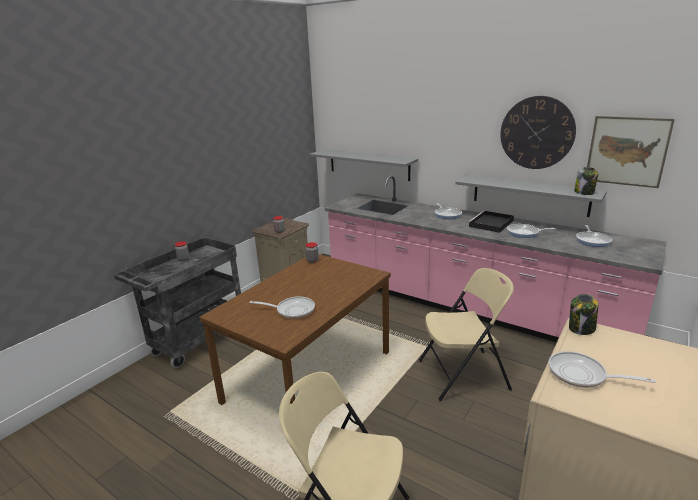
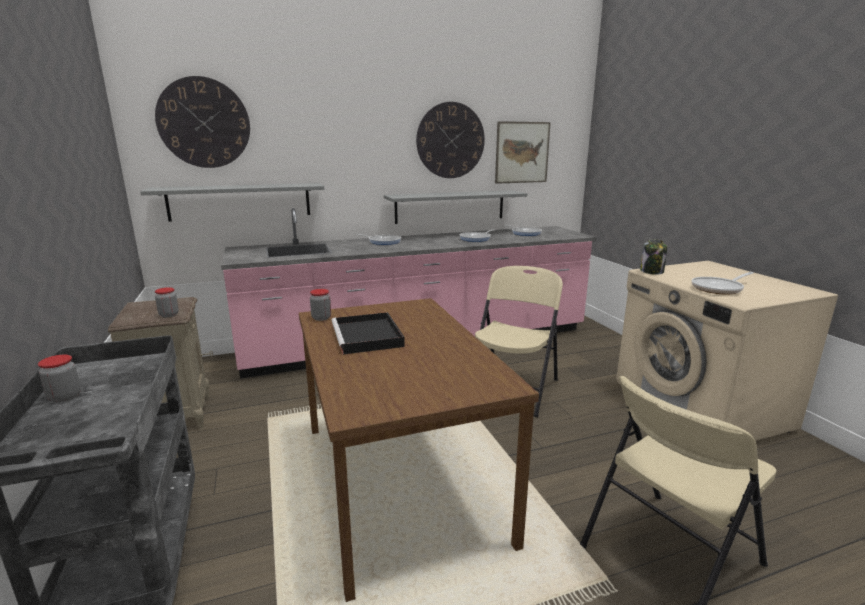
camera: 55 degrees left, 5 degrees down
frying pan [249,297,315,319] -> none
black tray [468,211,514,233] -> black tray moved to [331,312,405,354]
jar [574,167,598,195] -> none
none -> wall clock [155,76,250,168]

